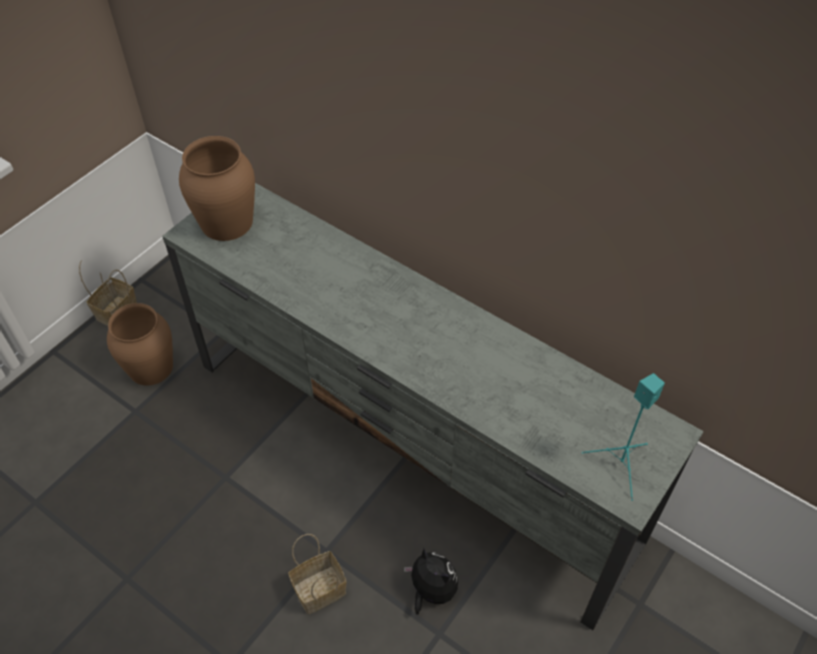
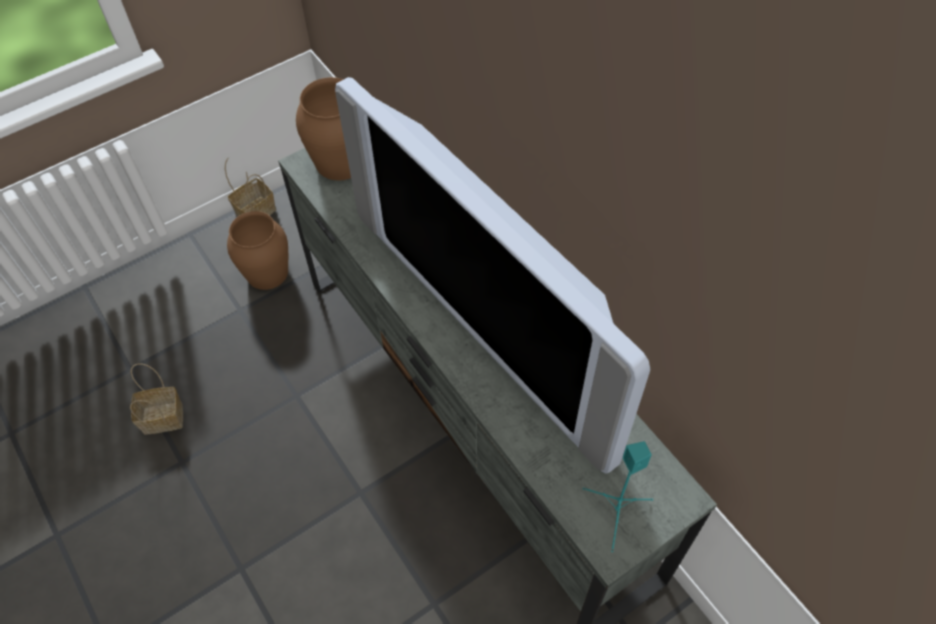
camera: 20 degrees right, 5 degrees up
basket [288,534,347,614] -> basket moved to [130,364,183,435]
plush toy [403,549,458,614] -> none
none -> television [335,77,650,473]

